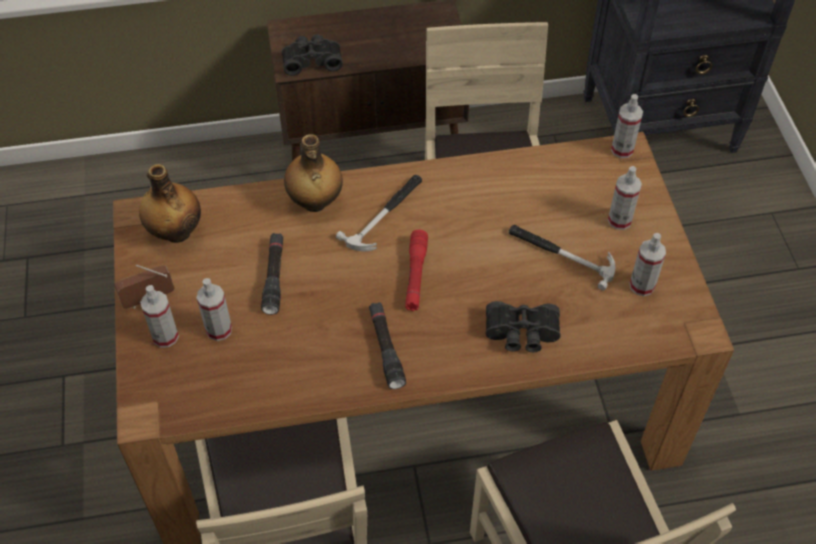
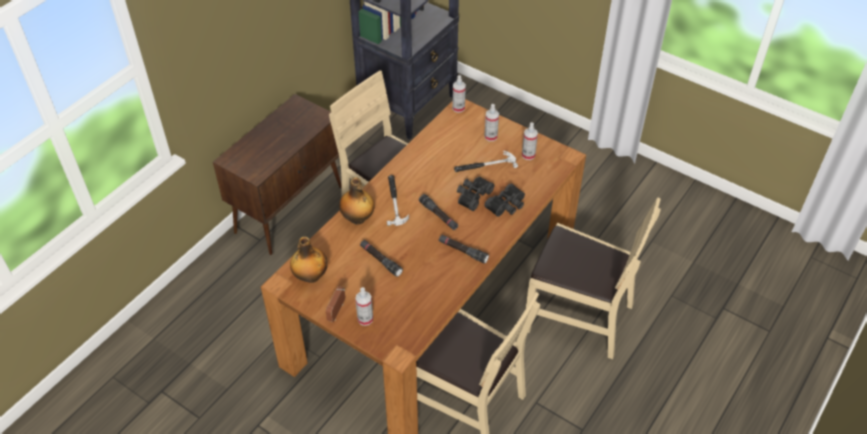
camera: 45 degrees left, 5 degrees down
spray bottle [197,278,232,341] -> none
black binoculars [282,34,343,76] -> black binoculars moved to [457,177,494,211]
red flashlight [405,230,428,311] -> black flashlight [419,194,458,230]

